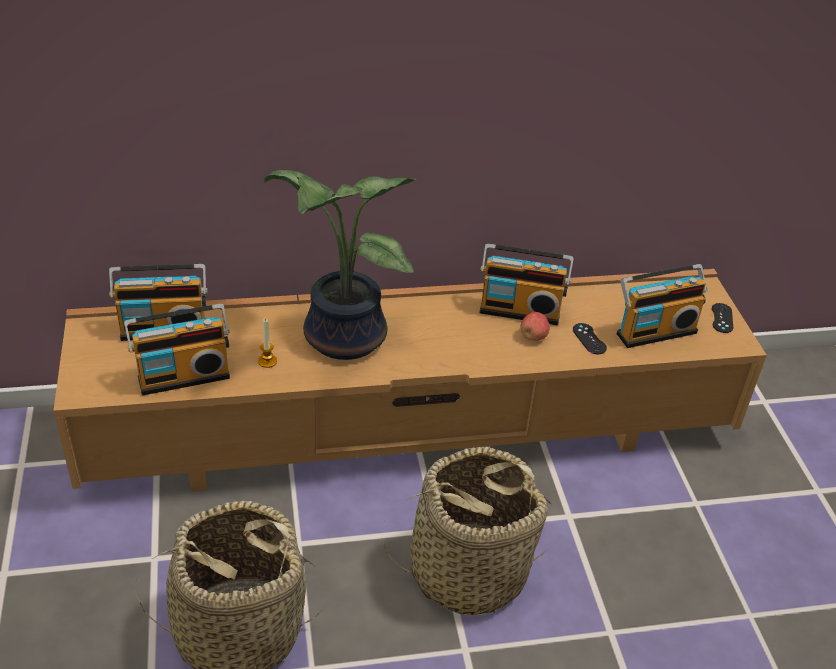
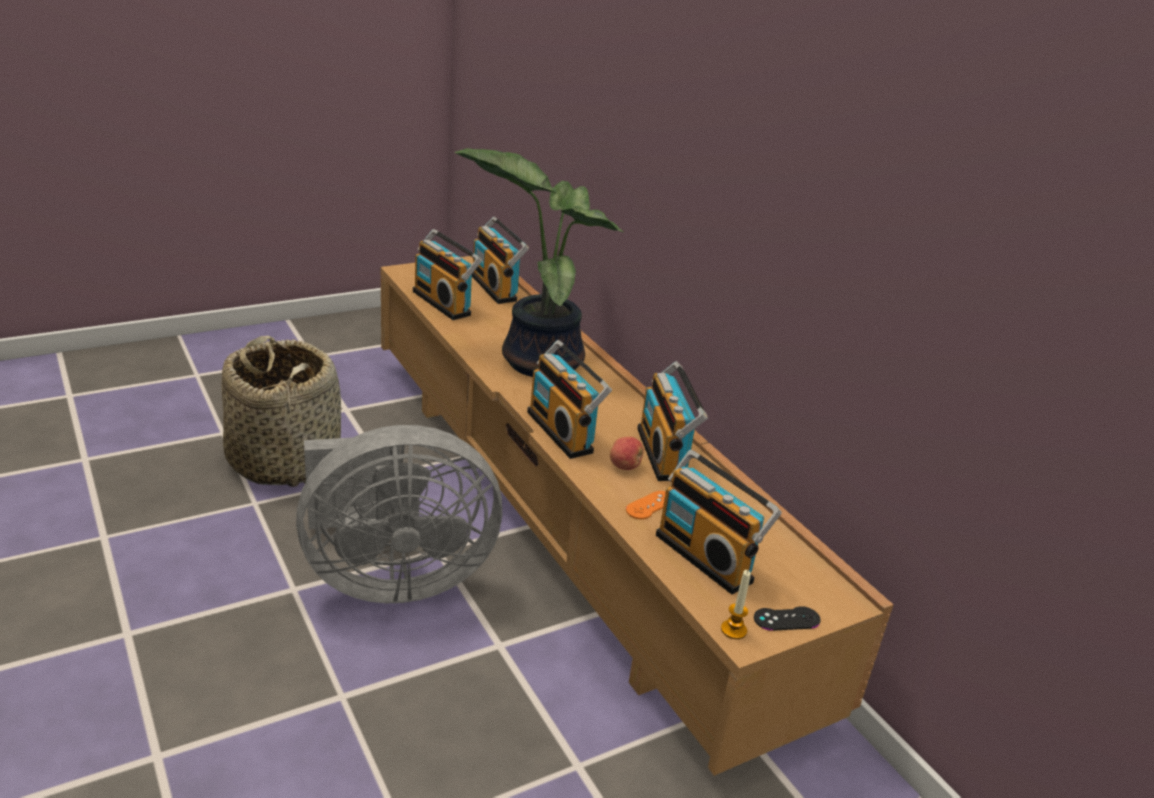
camera: 70 degrees right, 10 degrees down
candle [258,319,277,368] -> candle moved to [721,570,751,639]
basket [382,447,552,616] -> grey fan [296,425,502,603]
black game controller [573,323,607,354] -> orange game controller [626,491,666,519]
none -> radio [527,340,612,459]

